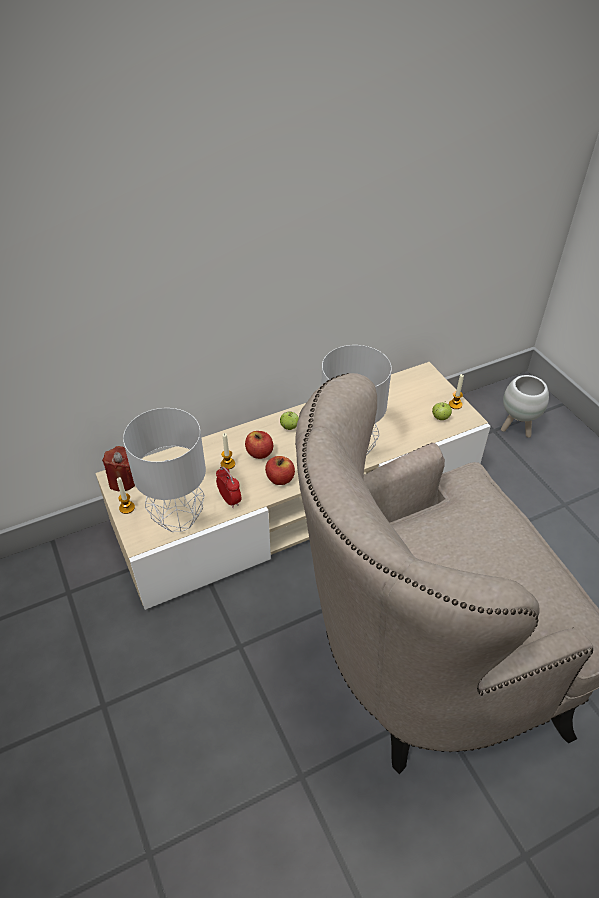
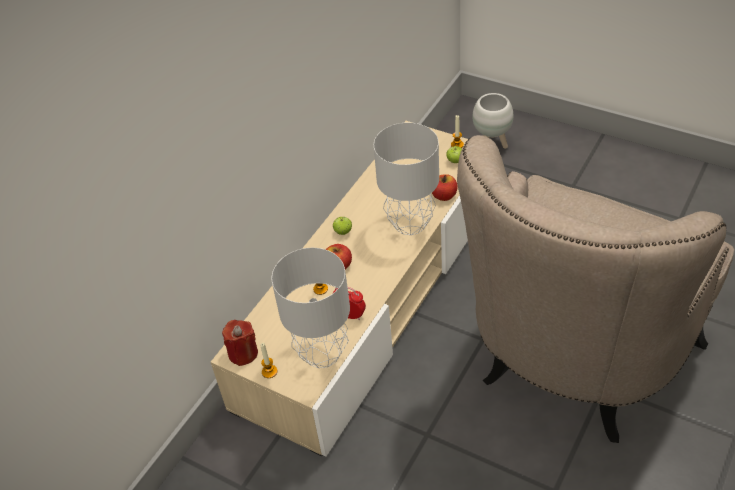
camera: 30 degrees left, 0 degrees up
apple [265,456,295,485] -> apple moved to [432,174,458,201]

